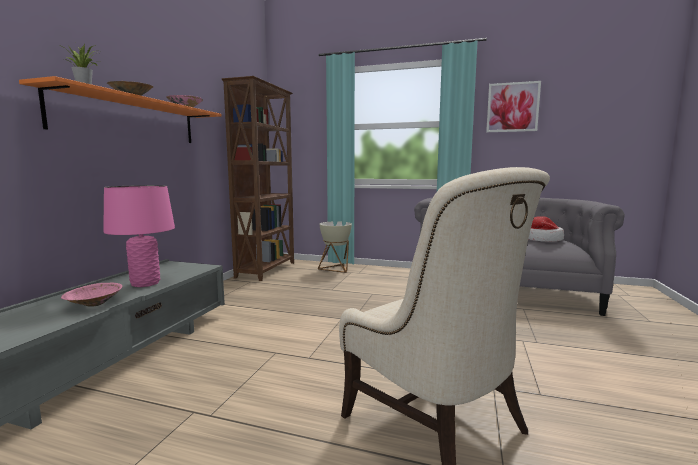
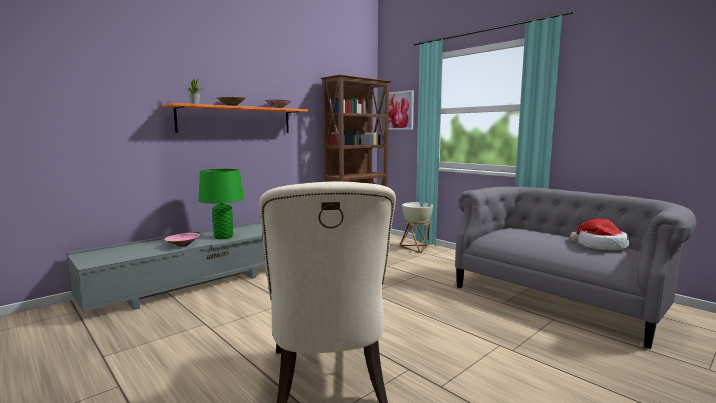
camera: 30 degrees right, 0 degrees up
pink table lamp [103,185,175,287] -> green table lamp [199,169,244,239]
picture [486,81,541,132] -> picture moved to [384,90,414,130]

